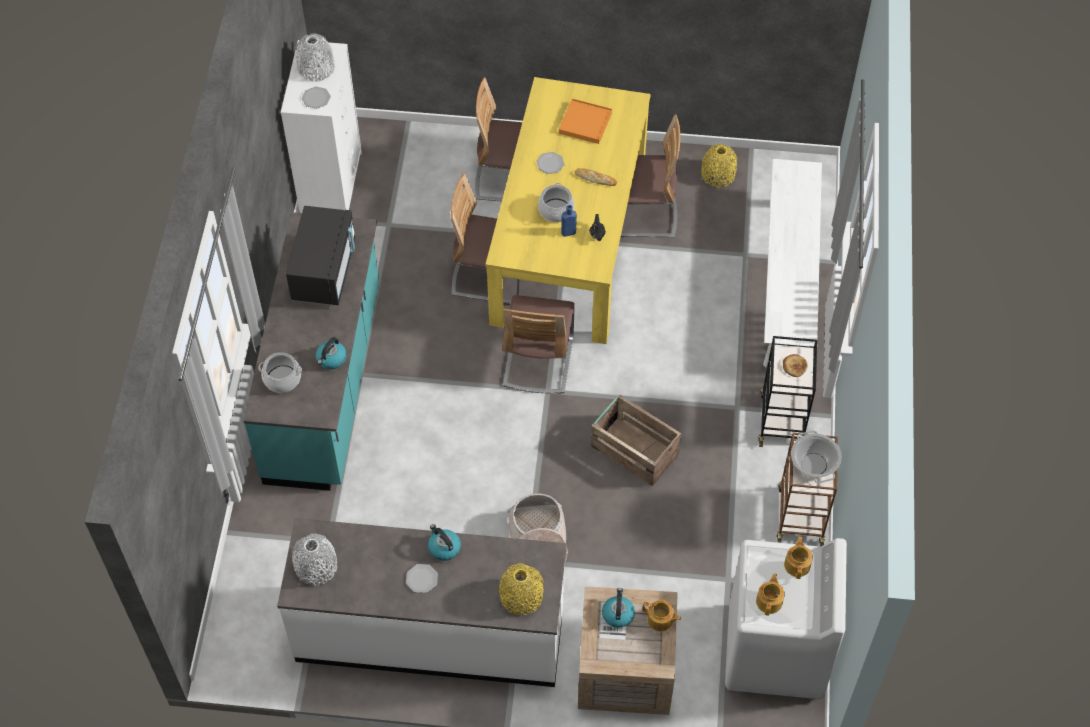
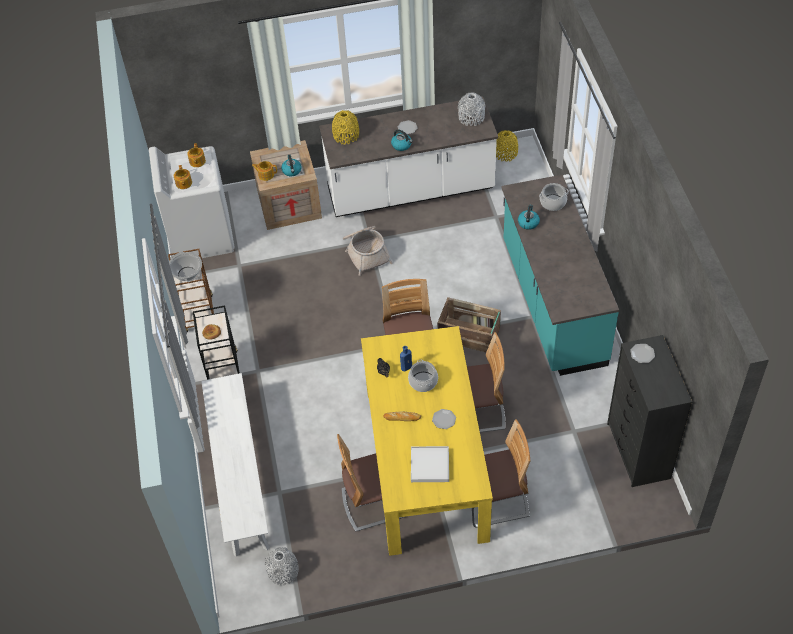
camera: 165 degrees right, 5 degrees down
white dresser [281,40,362,213] -> black dresser [607,335,692,487]
black microwave [286,206,355,305] -> none
grey vase [296,33,335,81] -> grey vase moved to [265,547,299,586]
orange tray [559,99,612,144] -> white tray [411,446,449,482]
crate [591,394,682,486] -> crate moved to [437,297,501,352]
yellow vase [701,144,737,188] -> yellow vase moved to [496,130,518,162]

